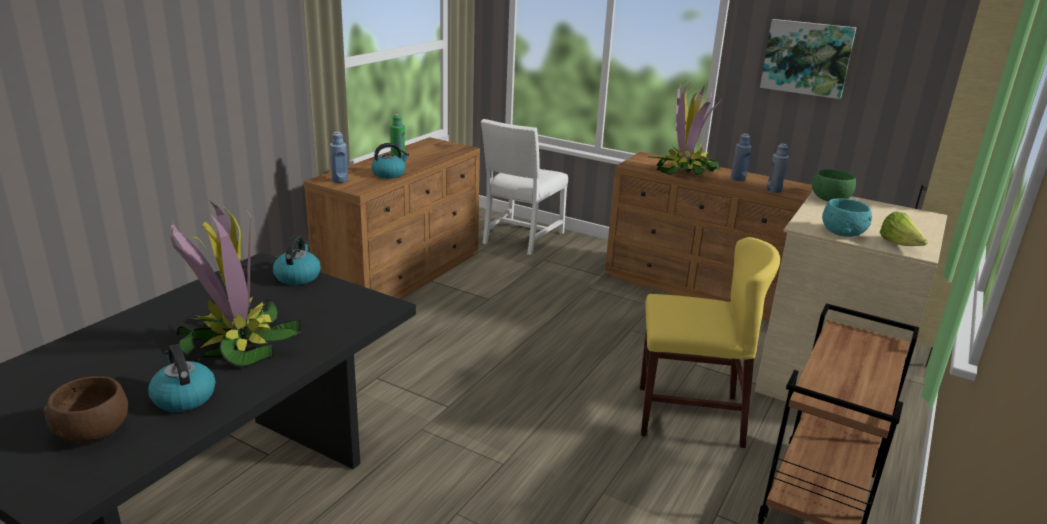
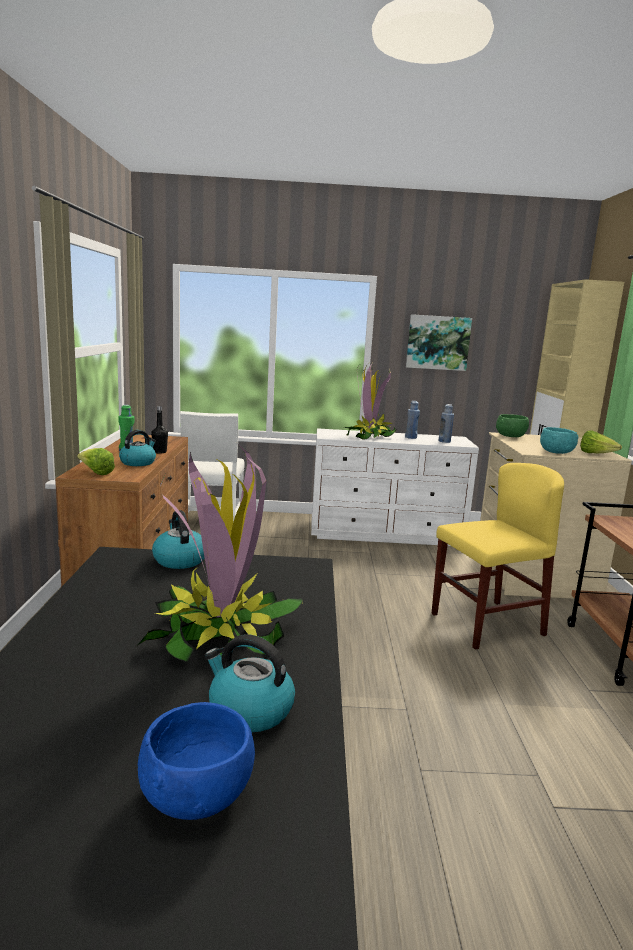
camera: 30 degrees left, 10 degrees down
brown bowl [43,376,128,443] -> blue bowl [138,702,255,820]
blue bottle [330,131,348,183] -> lettuce [77,448,115,475]
brown dresser [605,152,813,321] -> white dresser [311,428,479,546]
none -> black bottle [151,406,168,453]

